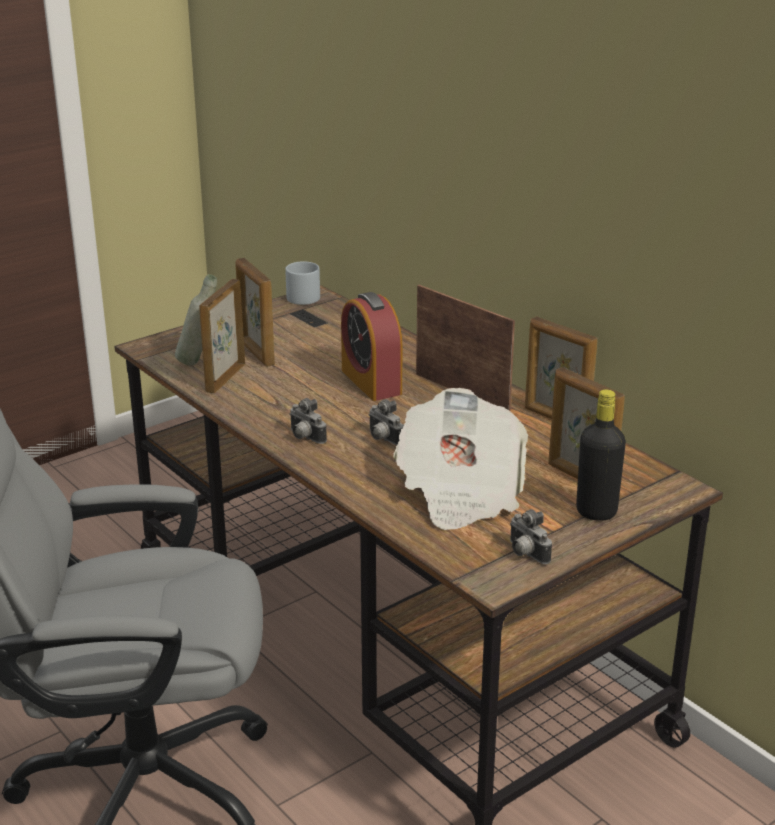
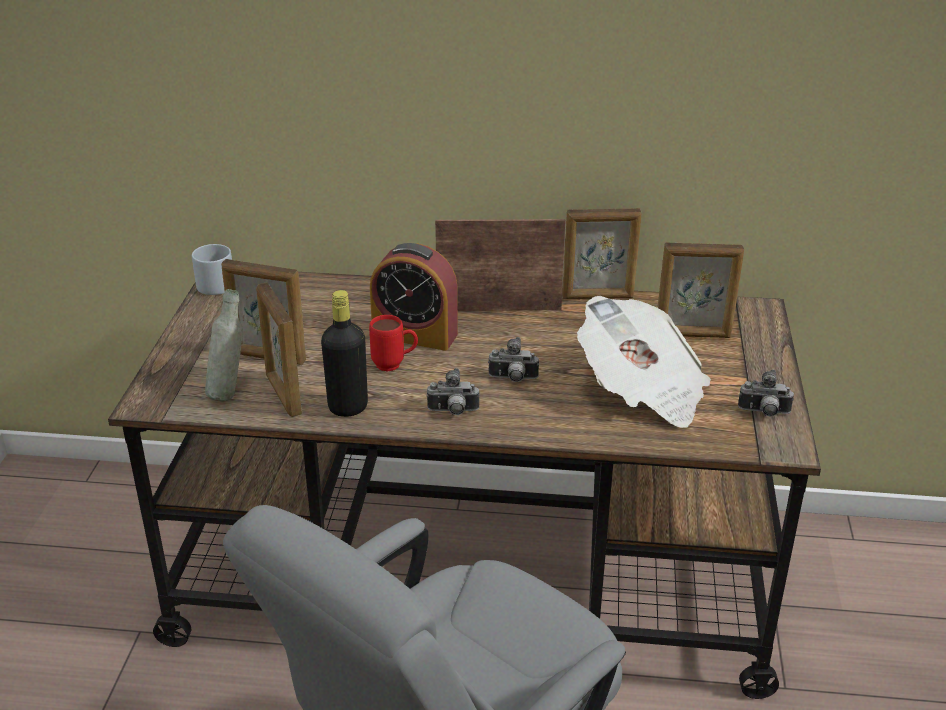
camera: 45 degrees left, 5 degrees up
black bottle [576,389,626,521] -> black bottle moved to [321,290,368,417]
none -> red mug [369,315,418,371]

